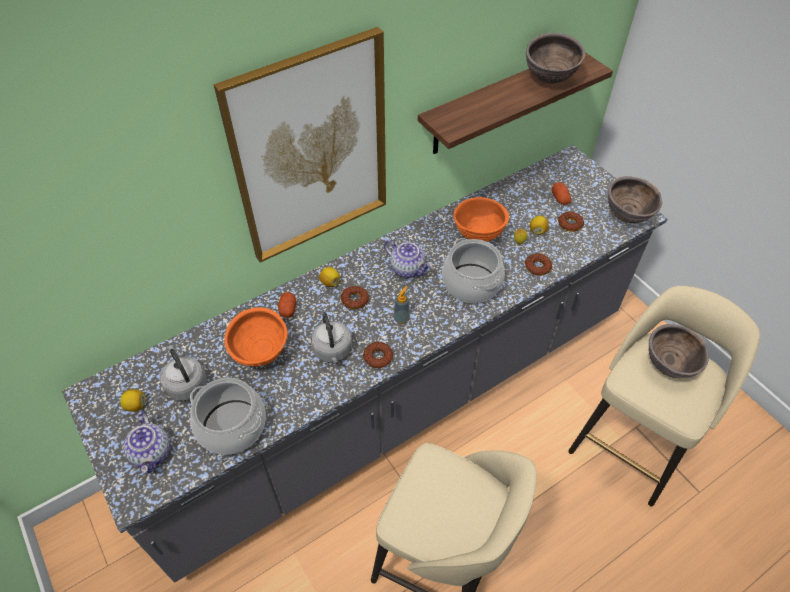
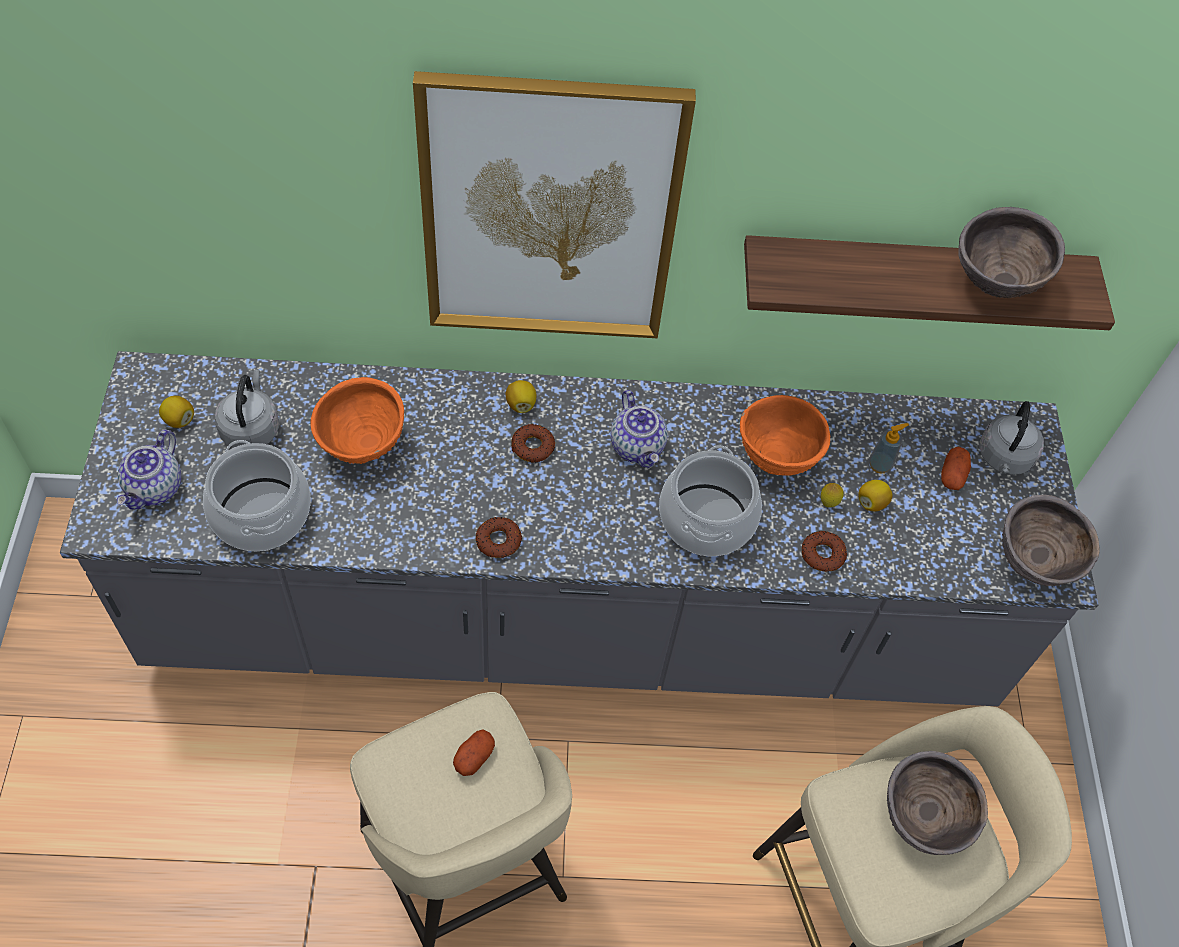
camera: 30 degrees right, 5 degrees up
potato [278,292,296,318] -> potato moved to [453,729,495,776]
grey kettle [311,312,352,363] -> grey kettle moved to [980,401,1044,475]
soap dispenser [394,286,410,324] -> soap dispenser moved to [869,423,909,474]
donut [558,212,584,232] -> none

